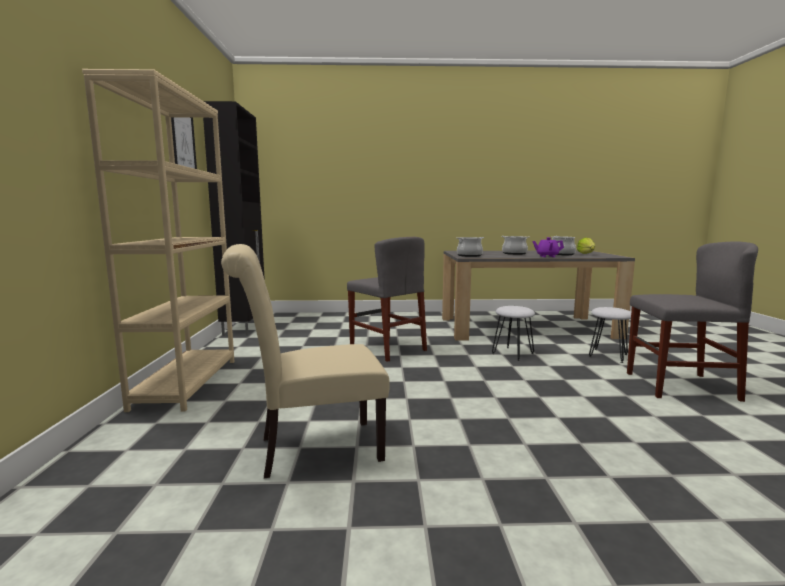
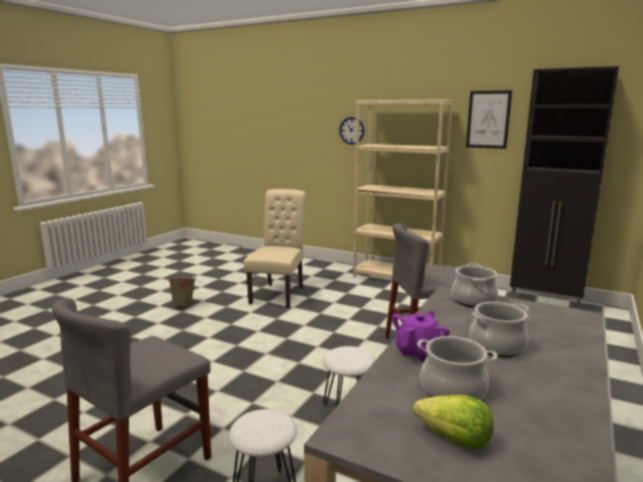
camera: 120 degrees right, 5 degrees up
none -> green bucket [168,278,196,305]
none -> wall clock [339,117,364,145]

